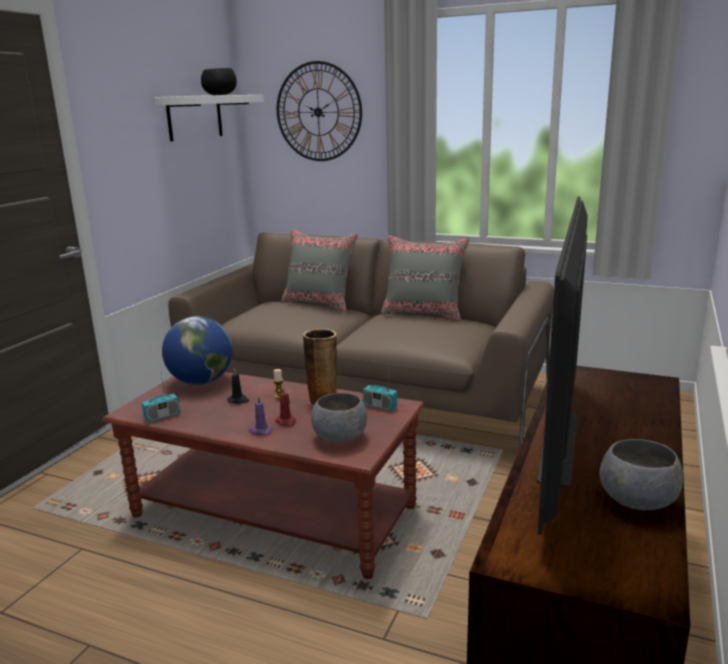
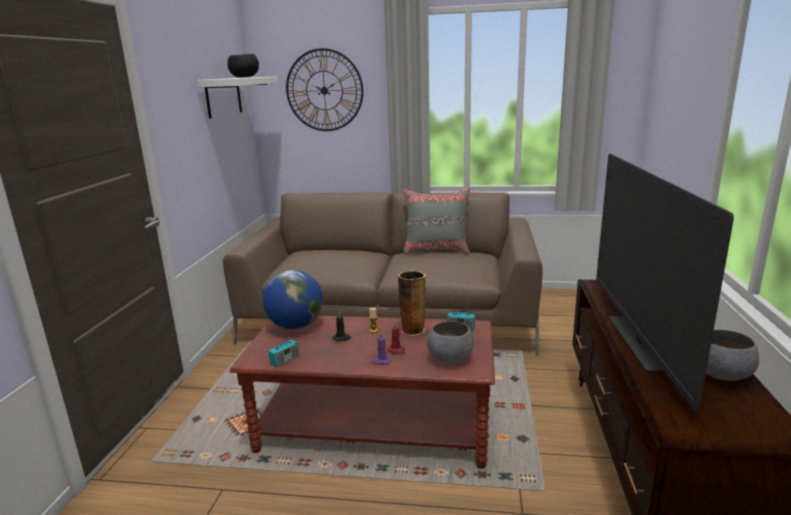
camera: 15 degrees left, 0 degrees up
grey pillow [281,229,358,312] -> none

